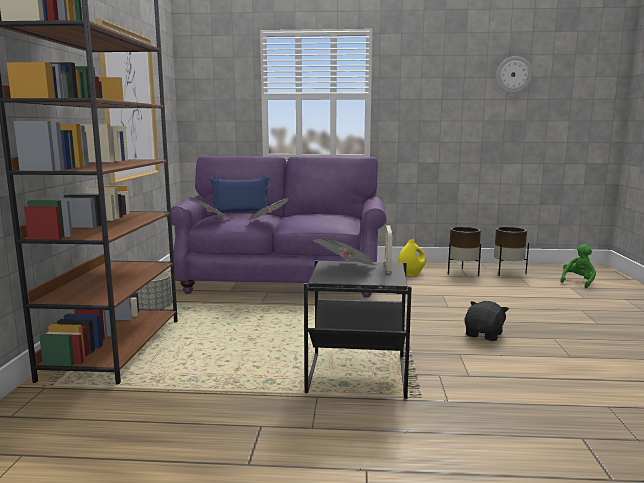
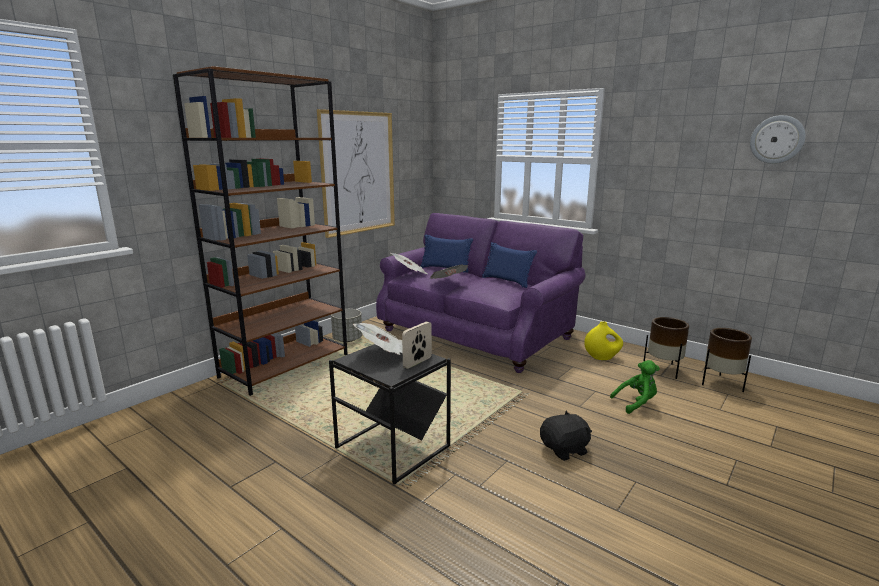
camera: 35 degrees right, 5 degrees up
green plush toy [560,244,596,288] -> green plush toy moved to [610,360,660,414]
none -> blue pillow [482,242,537,288]

